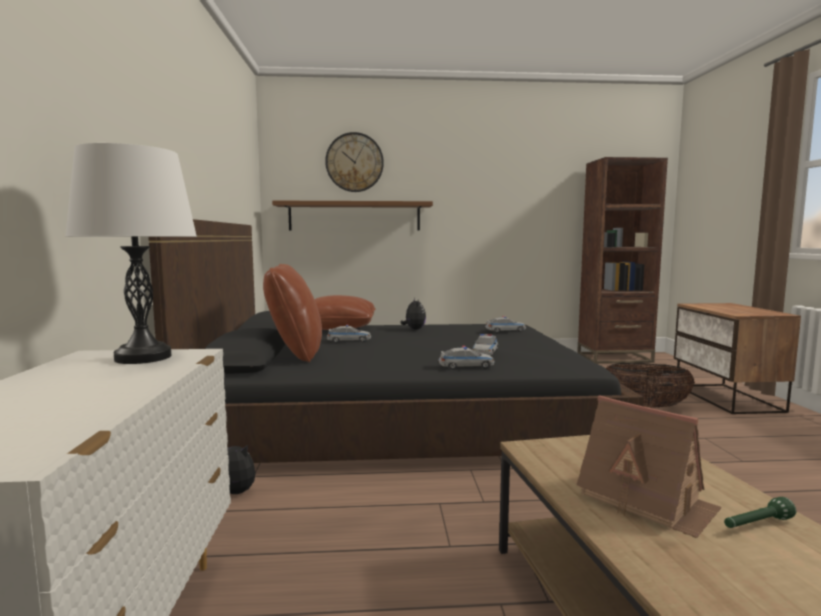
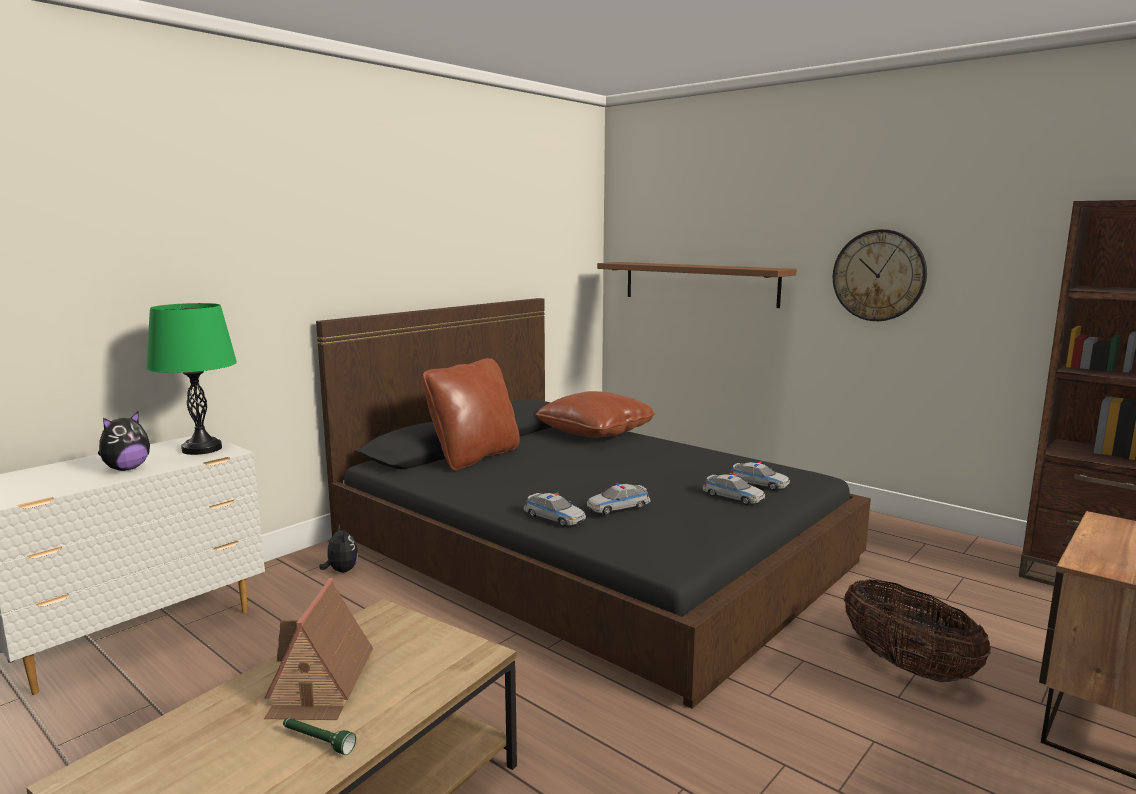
camera: 45 degrees right, 5 degrees up
white table lamp [65,143,197,364] -> green table lamp [146,303,237,455]
wall clock [325,132,384,192] -> wall clock moved to [833,229,927,321]
toy car [327,324,371,343] -> toy car moved to [703,474,765,505]
plush toy [401,298,426,329] -> plush toy moved to [98,411,150,471]

